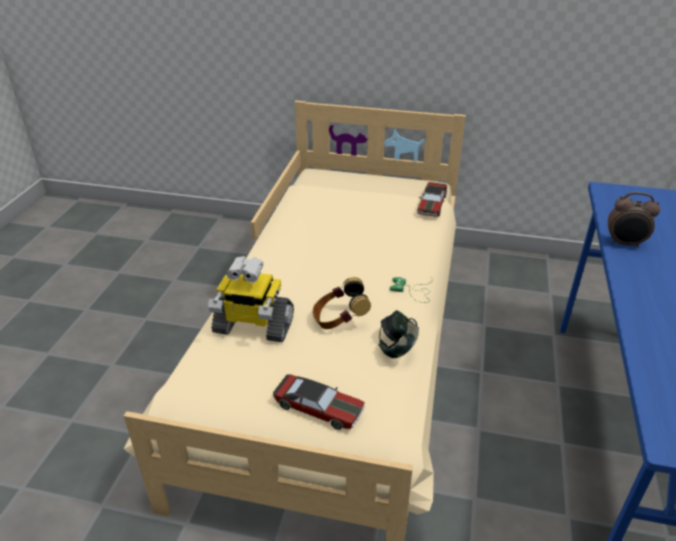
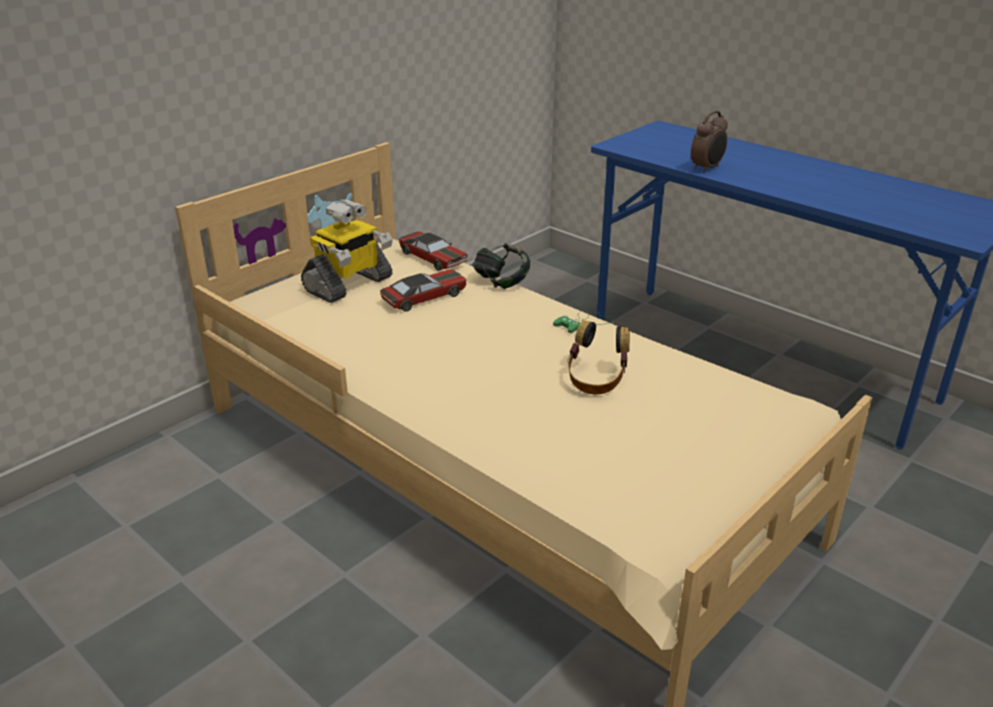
camera: 60 degrees left, 5 degrees down
toy robot [208,256,294,342] -> toy robot moved to [301,199,393,303]
toy car [273,374,365,430] -> toy car moved to [380,269,467,312]
headphones [378,310,419,358] -> headphones moved to [472,243,530,289]

